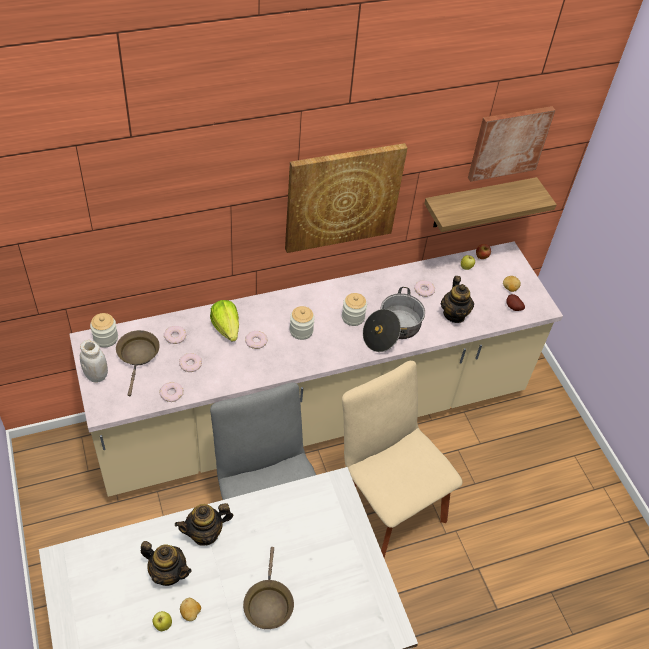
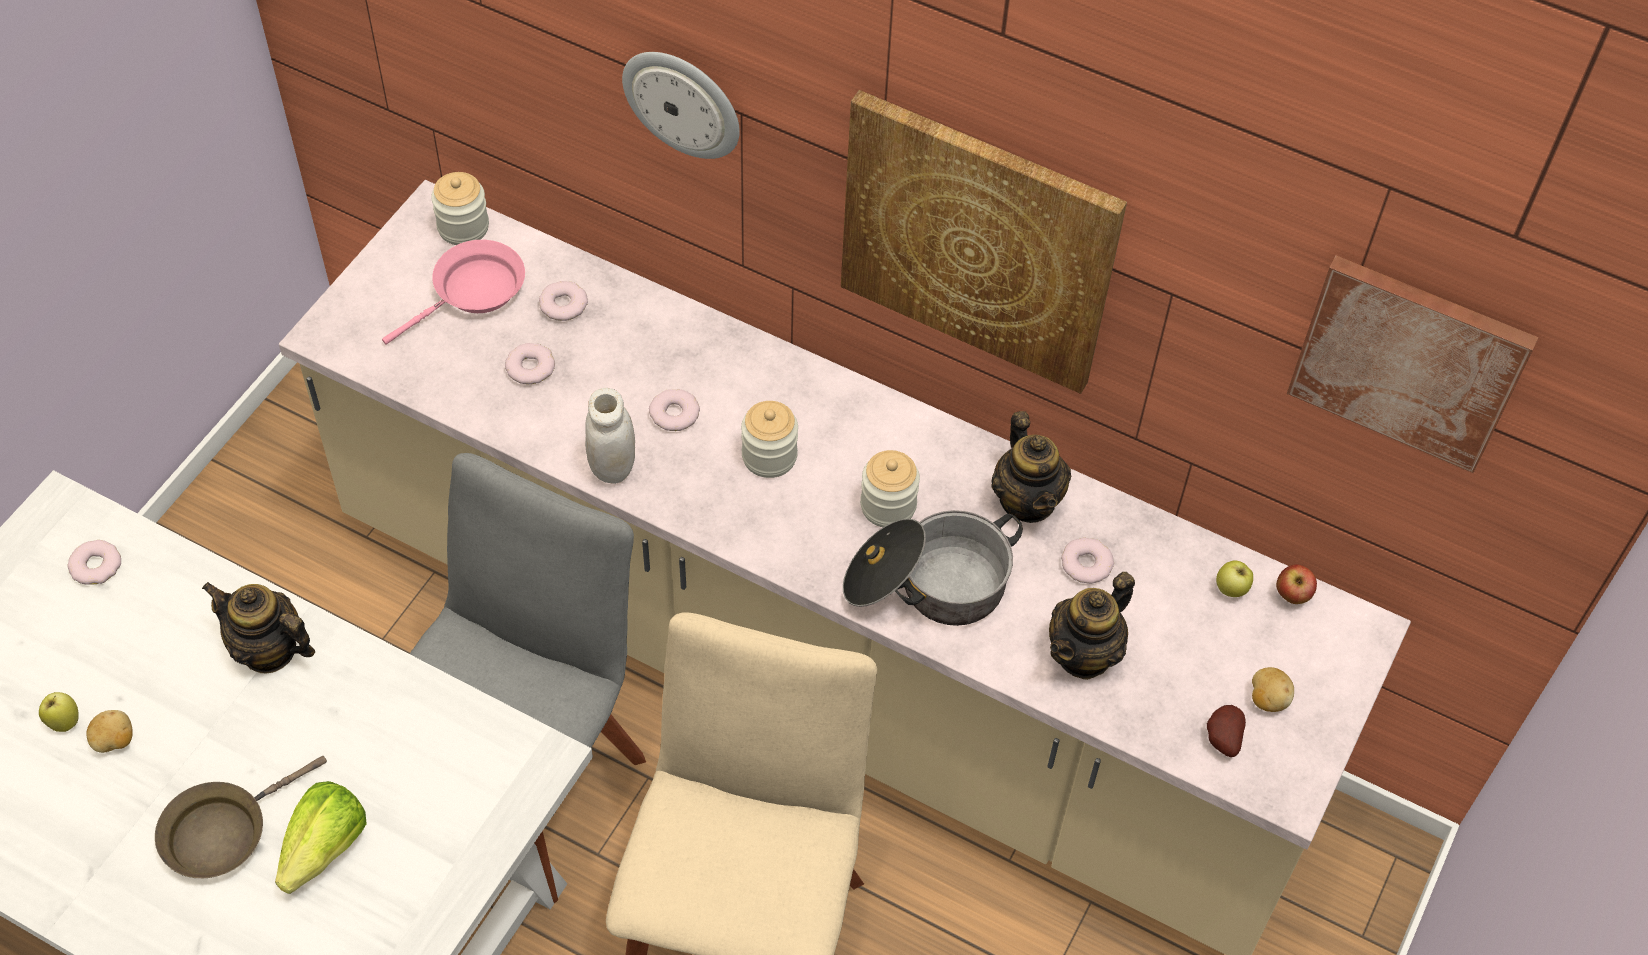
camera: 50 degrees right, 5 degrees up
white jar [80,340,108,383] -> white jar moved to [585,388,635,484]
brown frying pan [116,330,160,396] -> pink frying pan [382,240,525,345]
teapot [141,541,192,586] -> teapot moved to [991,411,1071,523]
donut [160,382,183,402] -> donut moved to [67,540,121,585]
lettuce [210,300,239,342] -> lettuce moved to [275,781,367,894]
shelf [424,177,557,232] -> none
none -> wall clock [622,52,740,159]

